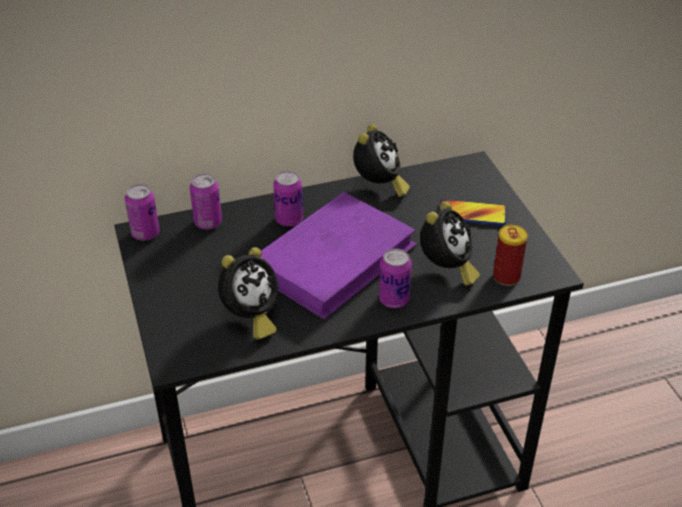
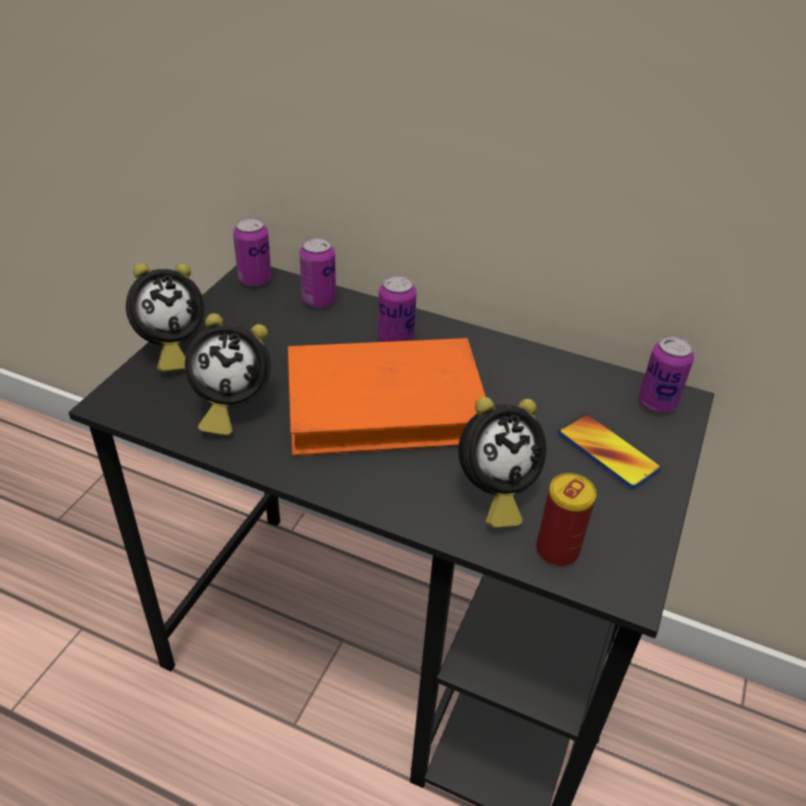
camera: 40 degrees right, 0 degrees up
purple book [261,192,417,319] -> orange book [288,338,486,456]
alarm clock [353,124,410,197] -> alarm clock moved to [126,263,205,372]
can [379,248,412,308] -> can moved to [639,335,694,413]

